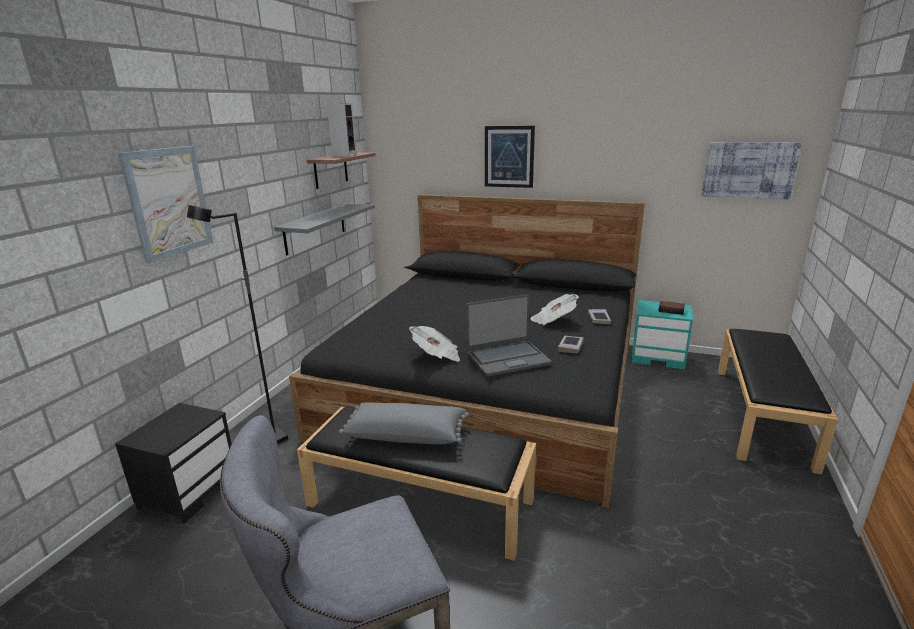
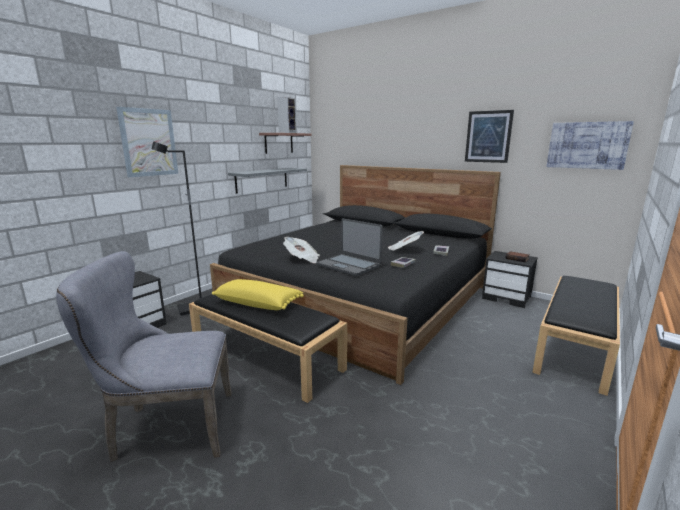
camera: 15 degrees right, 5 degrees down
grey pillow [339,402,469,444] -> yellow pillow [212,279,304,310]
laptop [466,294,552,377] -> laptop turned 45 degrees clockwise [317,218,383,276]
picture [485,126,535,188] -> picture moved to [465,110,514,163]
turquoise nightstand [632,300,693,369] -> black nightstand [482,251,538,308]

